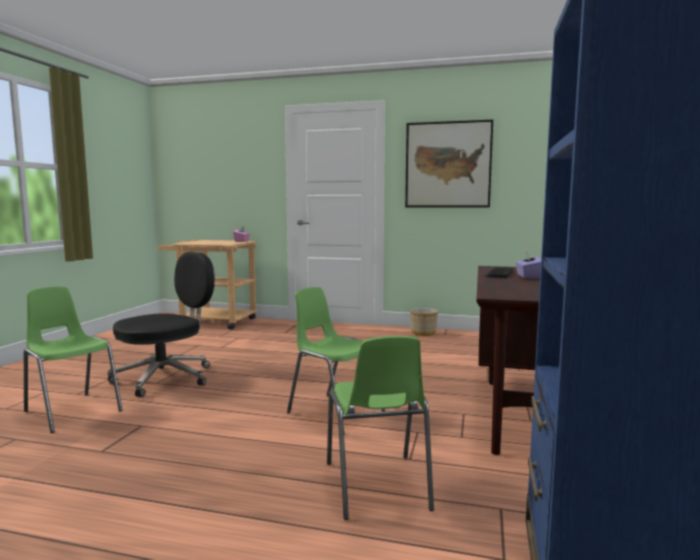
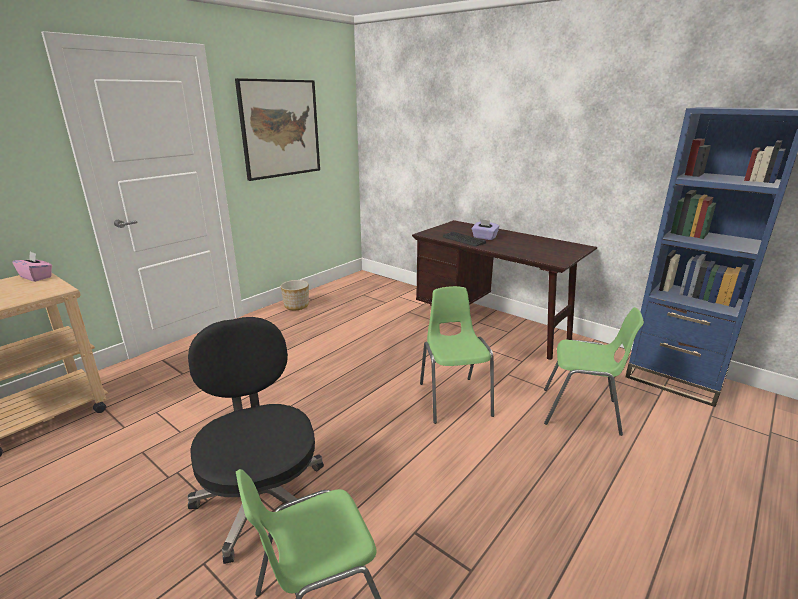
camera: 65 degrees left, 15 degrees up
green chair [287,287,385,434] -> green chair turned 105 degrees clockwise [420,286,494,424]

